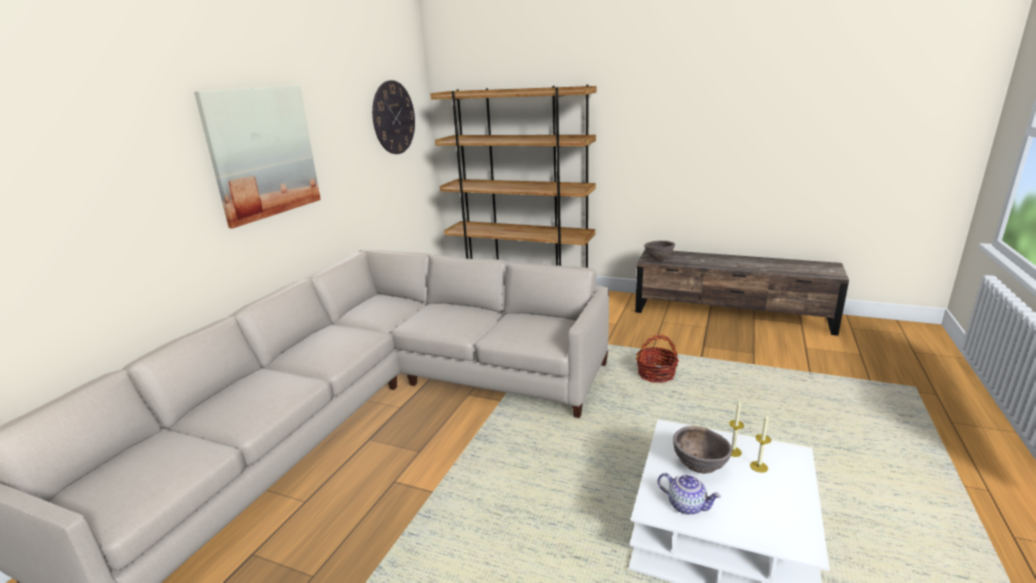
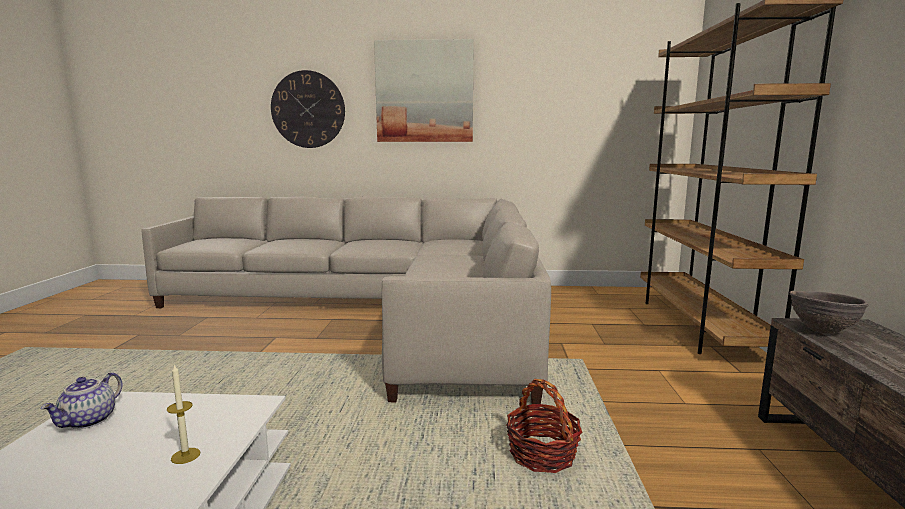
camera: 70 degrees right, 10 degrees down
wall clock [372,80,415,154] -> wall clock moved to [271,70,345,148]
brown bowl [673,426,732,474] -> none
candle [750,415,771,473] -> none

